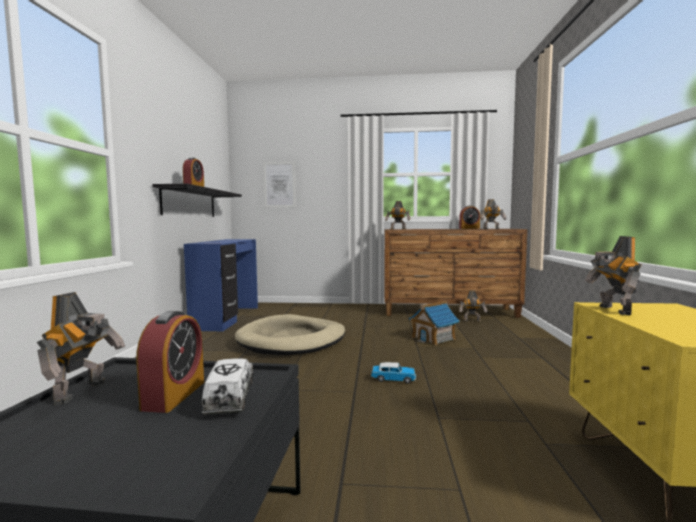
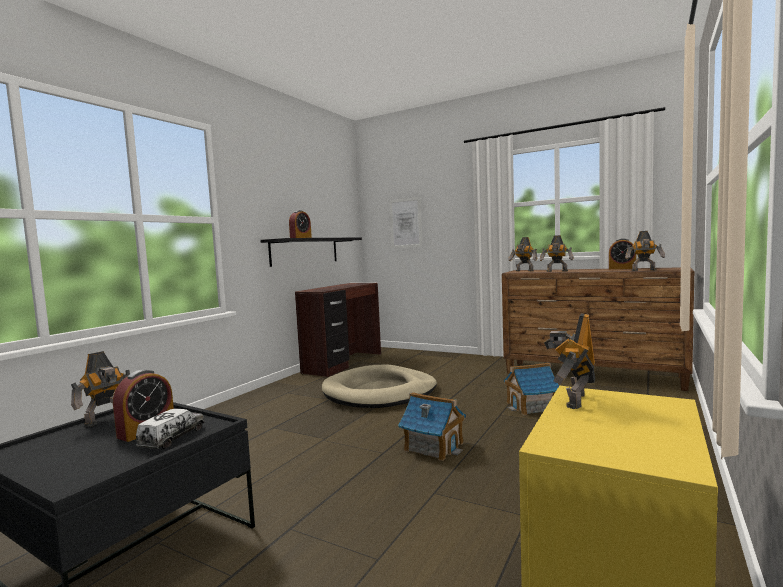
camera: 25 degrees right, 0 degrees up
blue desk [184,239,258,332] -> brown desk [295,283,381,377]
toy car [371,362,416,384] -> toy house [398,392,466,461]
toy robot [459,291,487,322] -> toy robot moved to [540,235,574,272]

